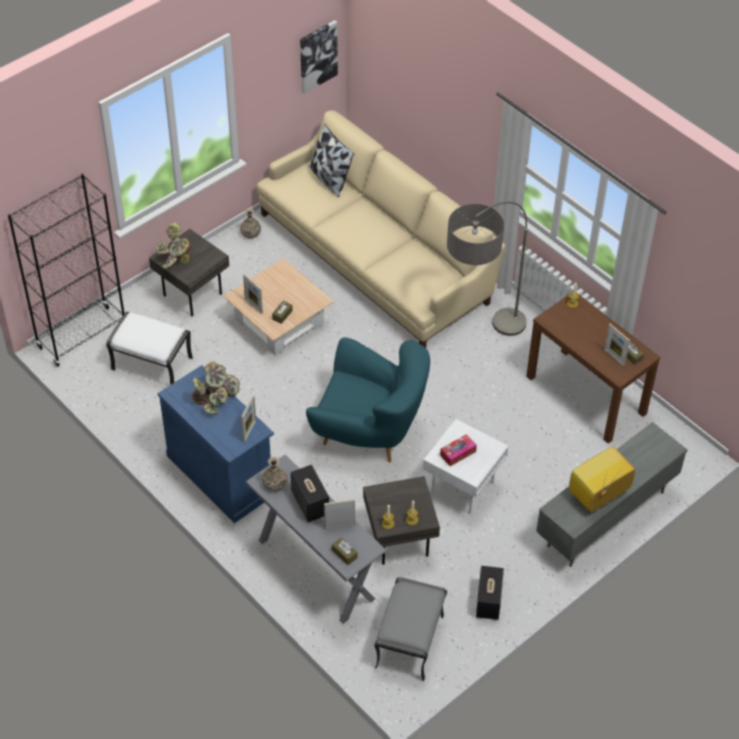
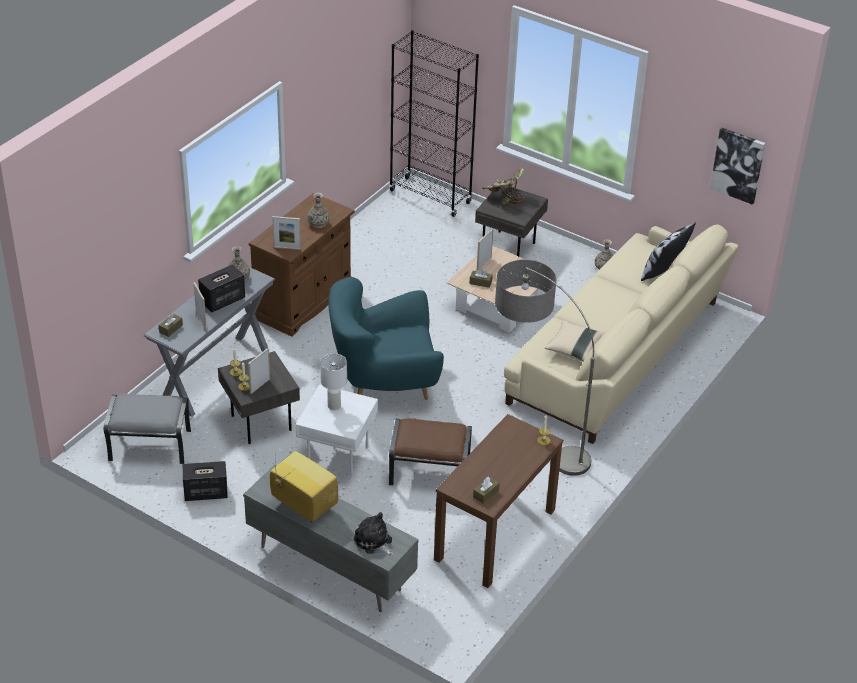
camera: 75 degrees right, 10 degrees down
white ottoman [106,312,193,385] -> none
blue cabinet [158,365,274,523] -> brown cabinet [249,193,355,336]
potted plant [192,362,240,414] -> vase [307,193,330,228]
turquoise armchair [306,337,430,462] -> turquoise armchair turned 75 degrees clockwise [328,277,444,400]
tissue box [440,434,477,466] -> white table lamp [320,353,347,410]
picture frame [604,324,630,366] -> picture frame moved to [248,348,270,394]
none -> plush toy [353,512,393,556]
none -> brown ottoman [389,418,472,485]
none -> beige pillow [545,320,605,362]

